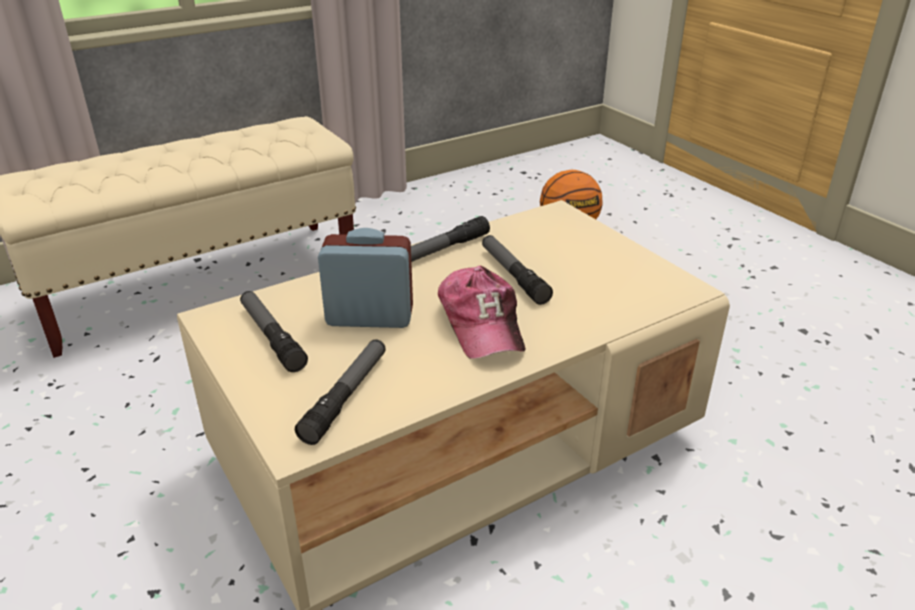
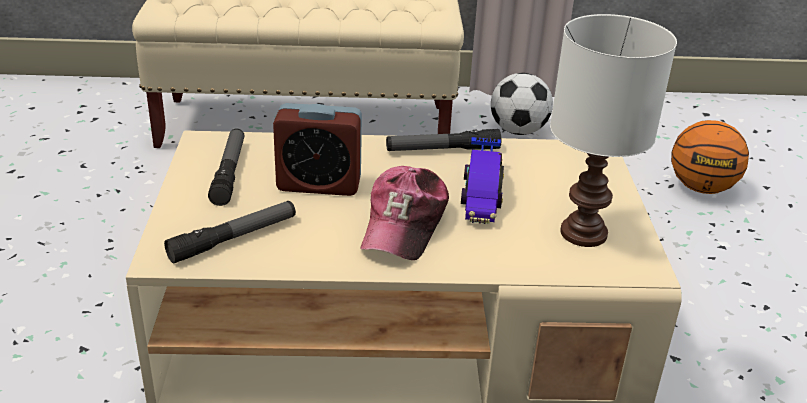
camera: 30 degrees right, 0 degrees up
alarm clock [318,228,413,328] -> alarm clock turned 150 degrees clockwise [273,103,362,196]
flashlight [482,235,553,305] -> toy car [461,137,504,224]
none -> football [491,73,553,135]
none -> white table lamp [550,14,677,247]

